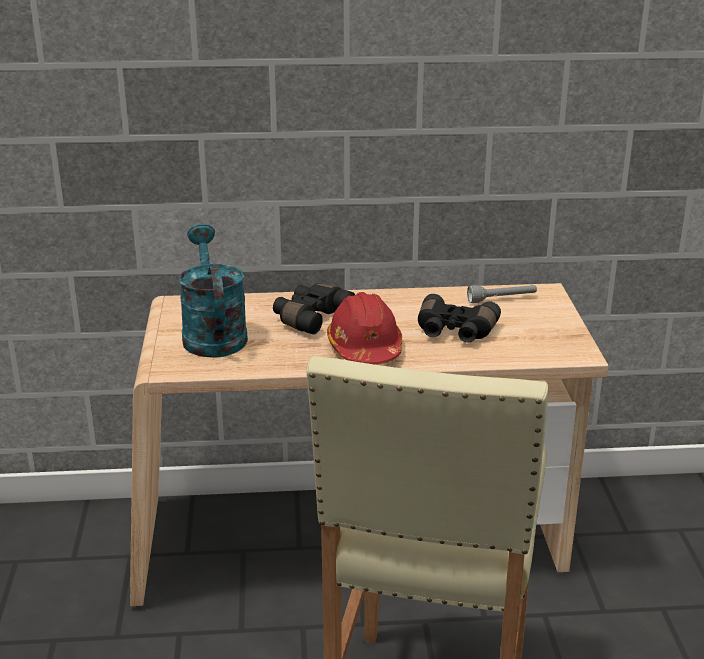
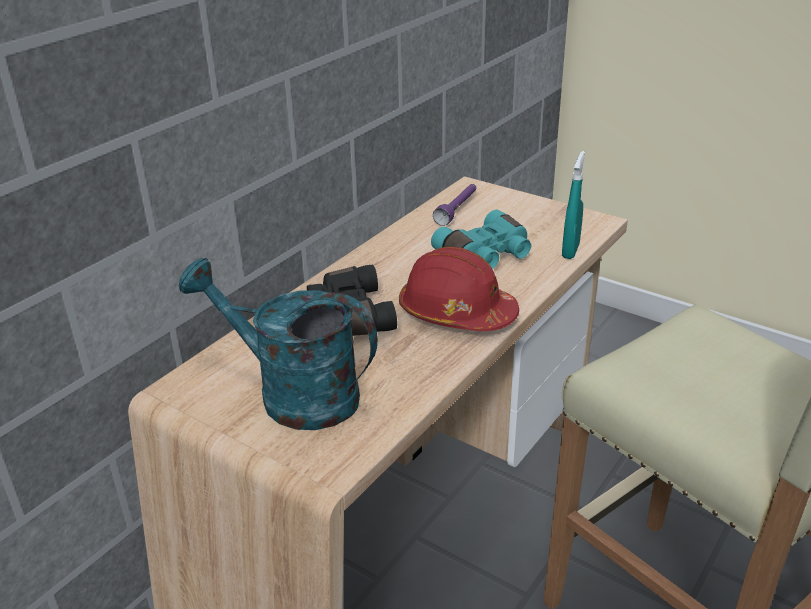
camera: 50 degrees left, 5 degrees up
black binoculars [418,294,501,343] -> turquoise binoculars [431,210,531,269]
grey flashlight [467,285,537,303] -> purple flashlight [433,184,476,226]
none -> turquoise spray bottle [562,151,585,259]

